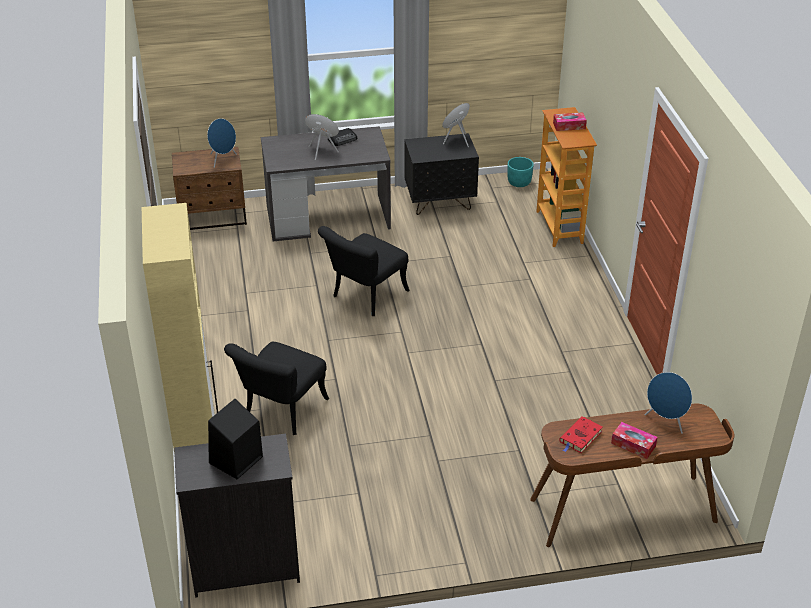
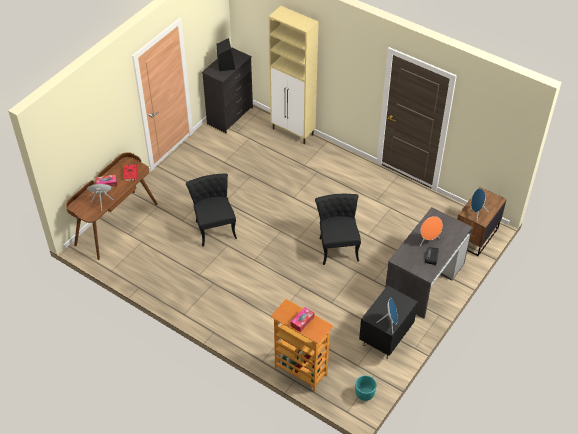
camera: 135 degrees right, 10 degrees up
black chair [224,342,329,435] -> black chair moved to [186,173,237,247]

